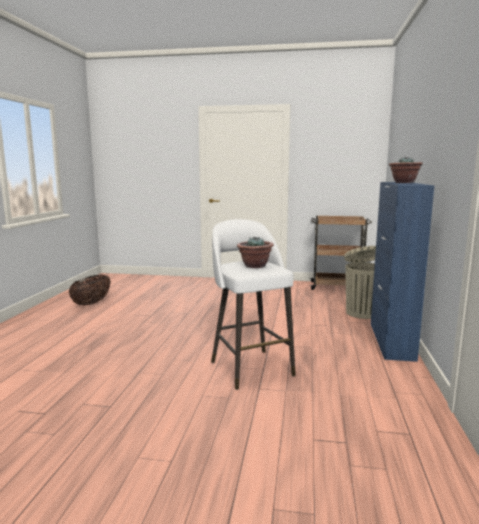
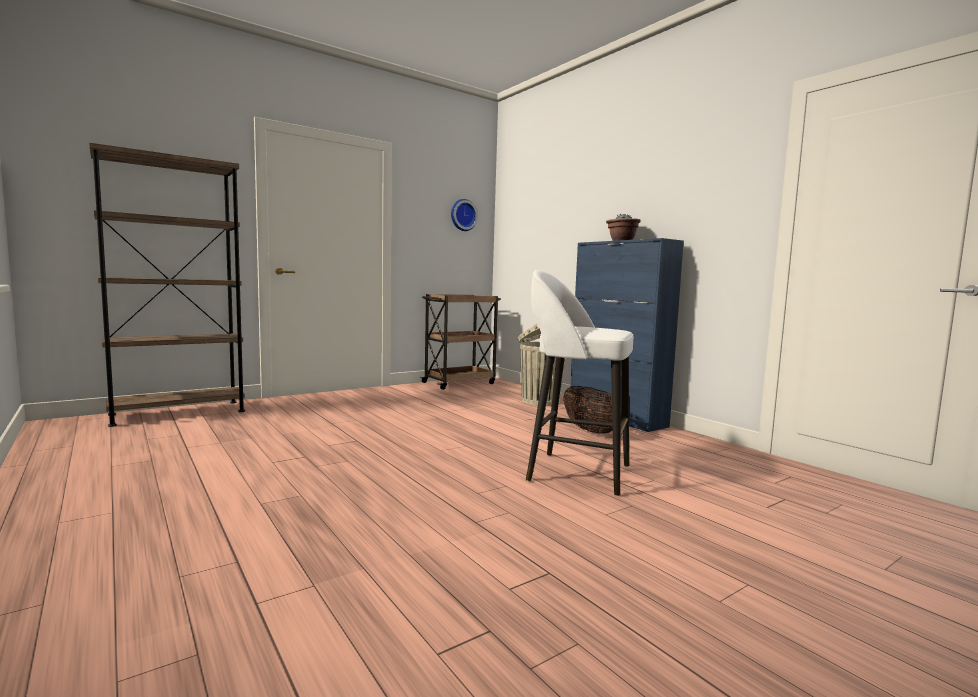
camera: 45 degrees left, 5 degrees down
basket [69,274,110,306] -> basket moved to [564,386,622,434]
potted plant [237,237,274,268] -> none
none -> brown bookcase [89,143,245,427]
none -> wall clock [451,199,478,231]

